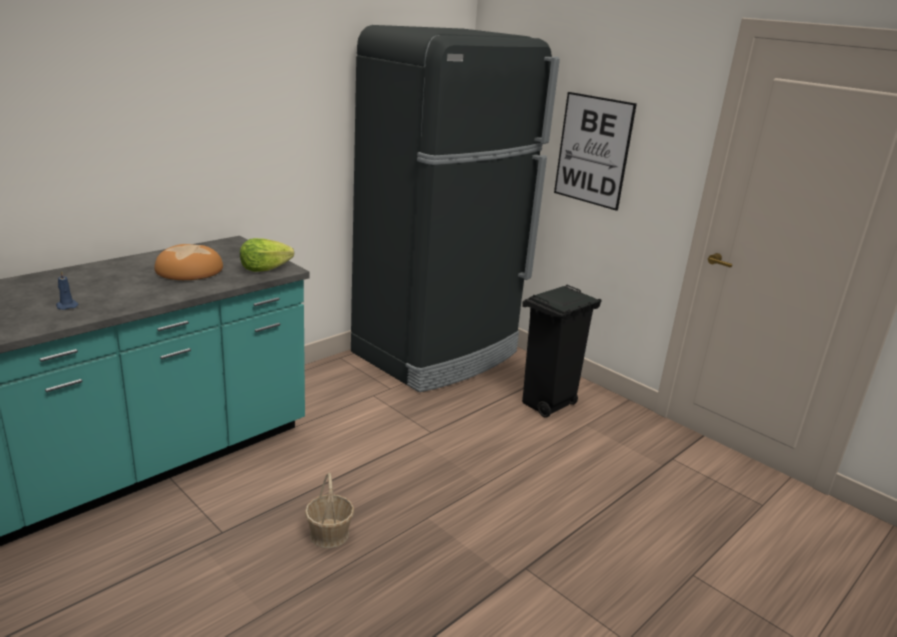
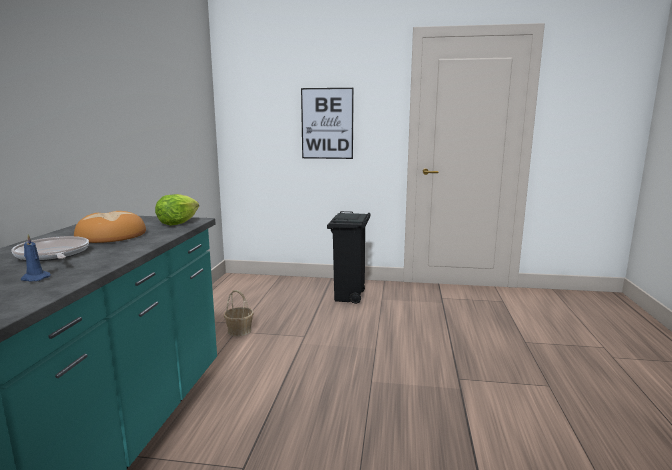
camera: 35 degrees left, 10 degrees down
basket [305,472,354,548] -> basket moved to [224,290,254,336]
black fridge [351,25,560,392] -> none
none -> frying pan [11,236,89,261]

